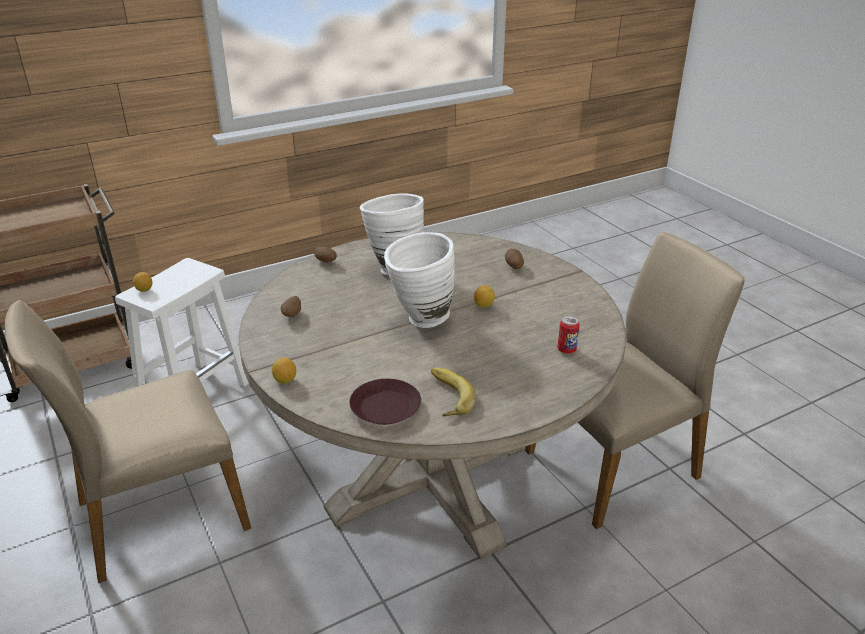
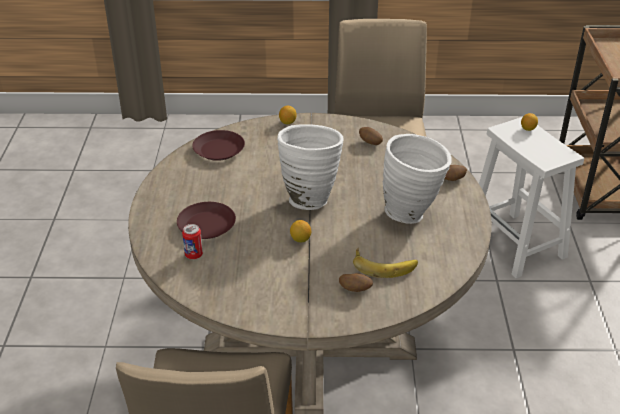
camera: 120 degrees right, 5 degrees up
banana [431,368,476,417] -> banana moved to [353,248,418,278]
none -> brown plate [177,202,236,239]

